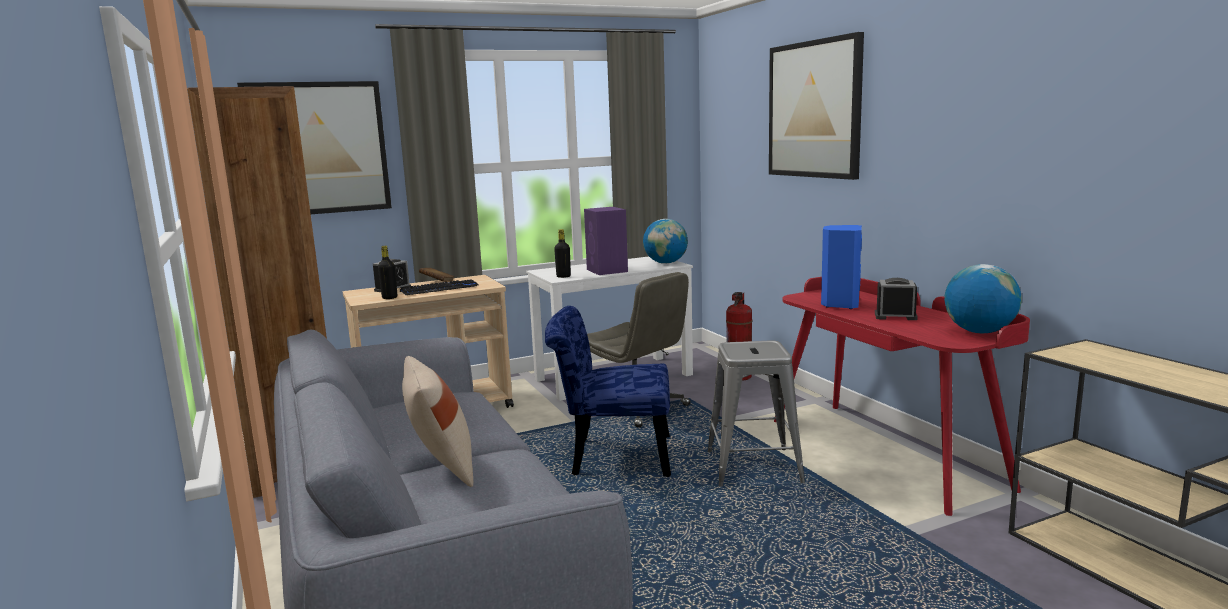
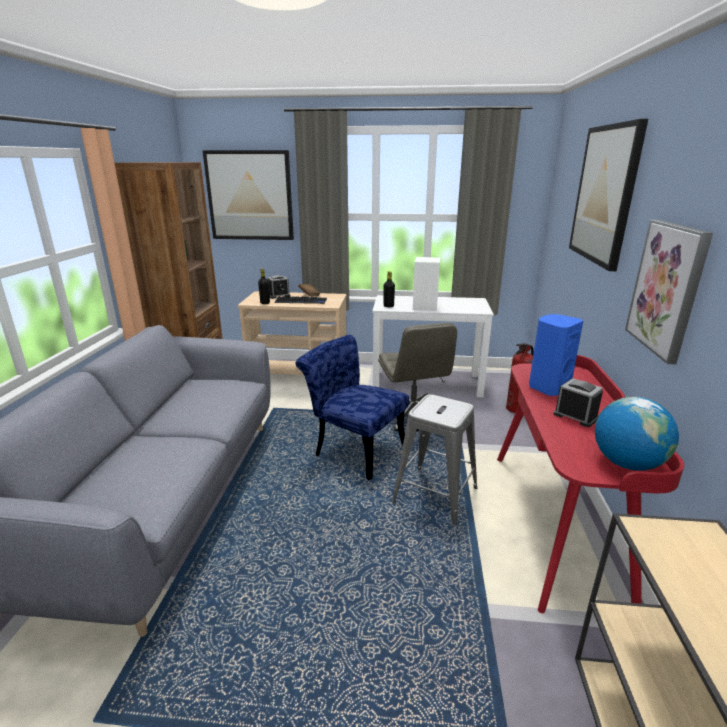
camera: 30 degrees right, 10 degrees up
beige pillow [402,356,473,487] -> none
purple speaker [584,207,628,275] -> white speaker [413,257,440,311]
globe [643,219,688,264] -> none
none -> picture [625,220,713,365]

